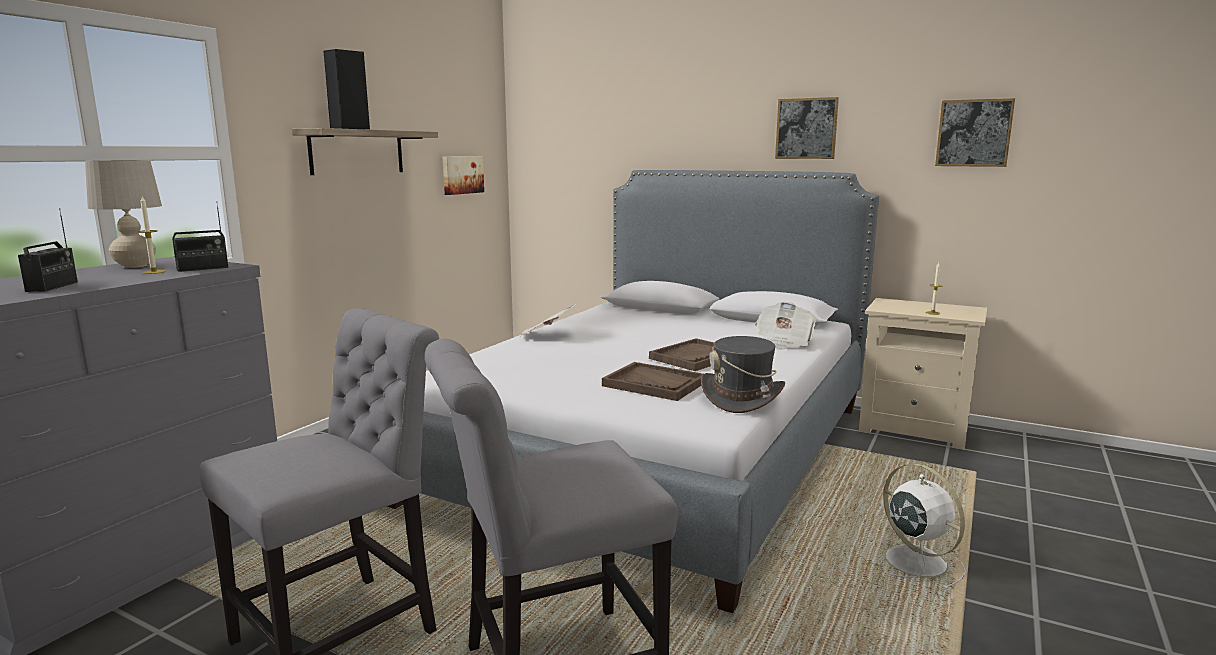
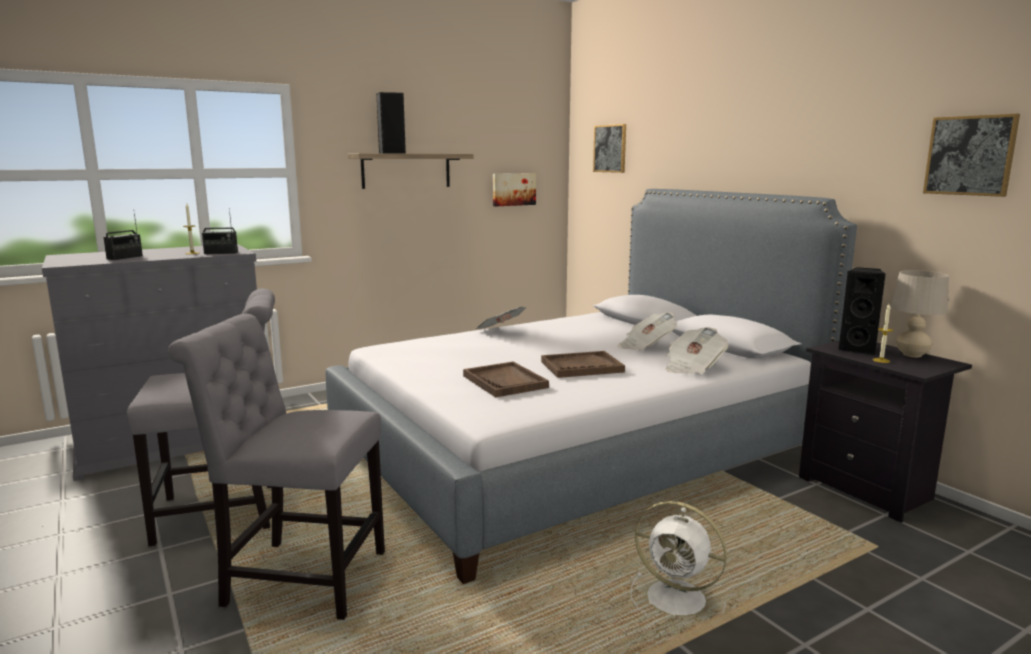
camera: 30 degrees right, 0 degrees up
beige table lamp [85,160,162,268] -> beige table lamp moved to [891,270,949,357]
grey hat [701,336,785,413] -> none
picture [775,97,839,159] -> picture moved to [593,124,626,173]
beige nightstand [859,298,987,450] -> black nightstand [799,341,972,523]
white fan [869,464,966,590] -> white fan turned 120 degrees clockwise [631,501,727,617]
none -> newspaper [618,312,677,350]
none -> black speaker [838,267,886,355]

